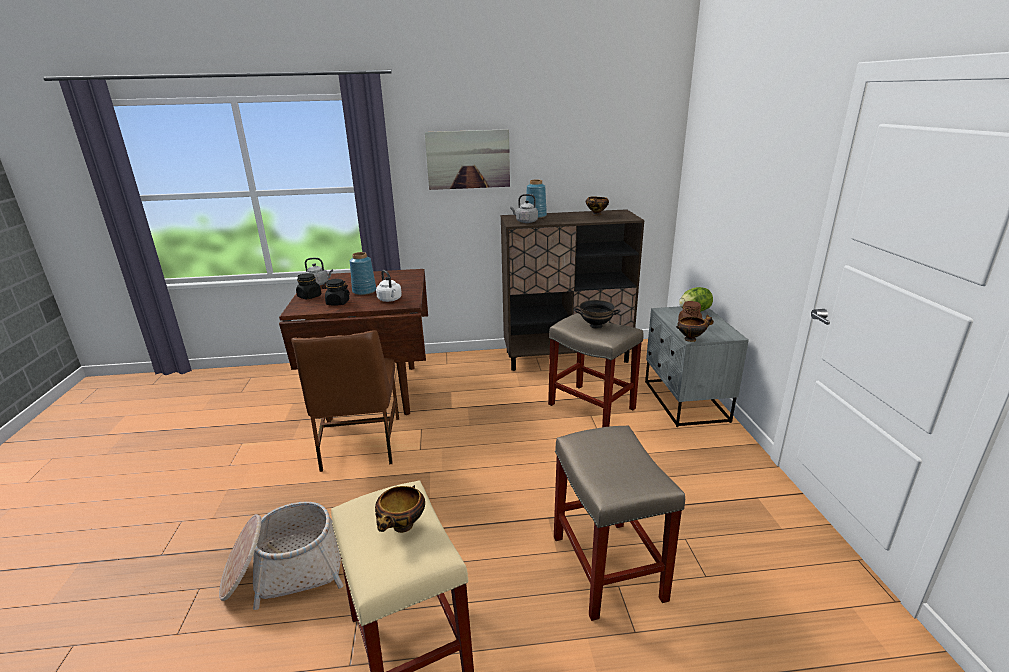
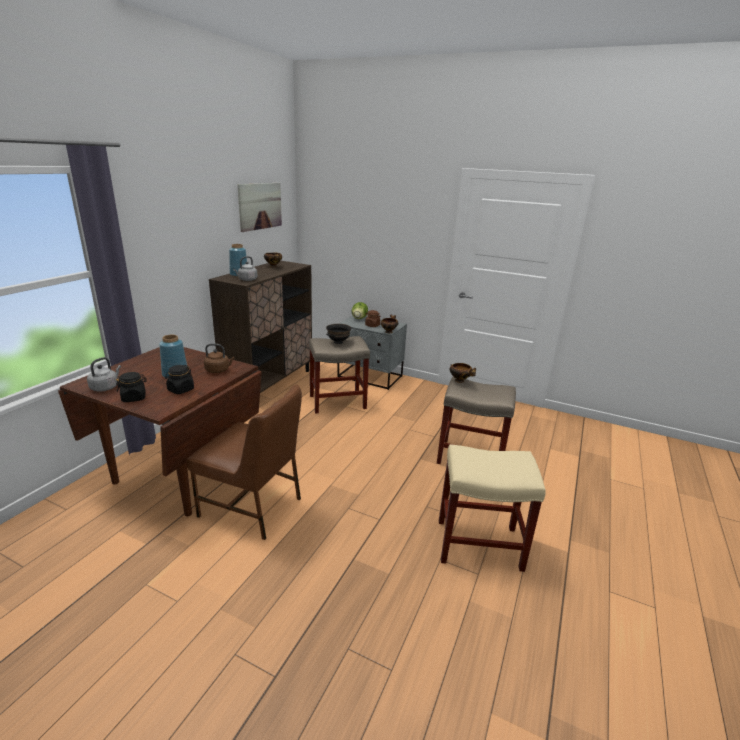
camera: 60 degrees left, 0 degrees up
basket [219,502,343,610] -> none
bowl [375,485,425,533] -> bowl moved to [450,363,476,383]
white kettle [376,270,402,302] -> brown kettle [204,344,234,373]
picture [425,129,510,190] -> picture moved to [238,183,282,232]

